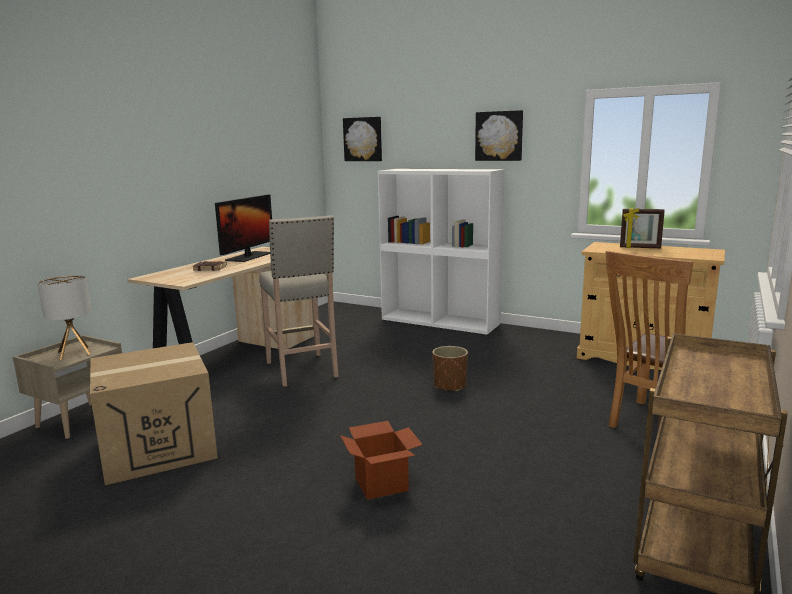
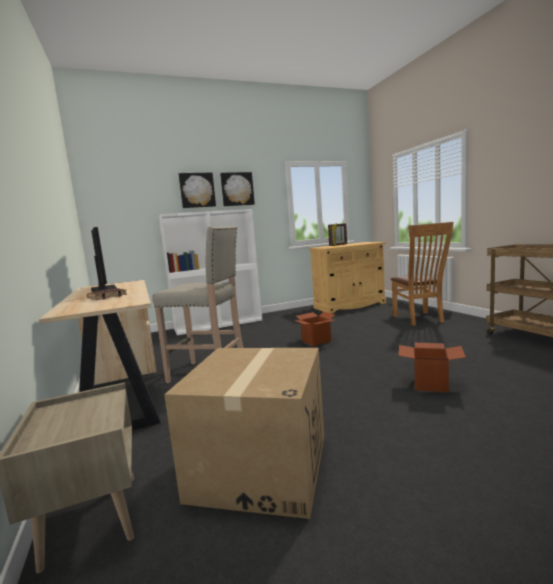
camera: 50 degrees left, 5 degrees down
table lamp [37,275,91,360] -> none
picture [343,117,382,161] -> picture moved to [179,173,216,208]
brown planter [432,346,468,391] -> cardboard box [294,312,335,346]

